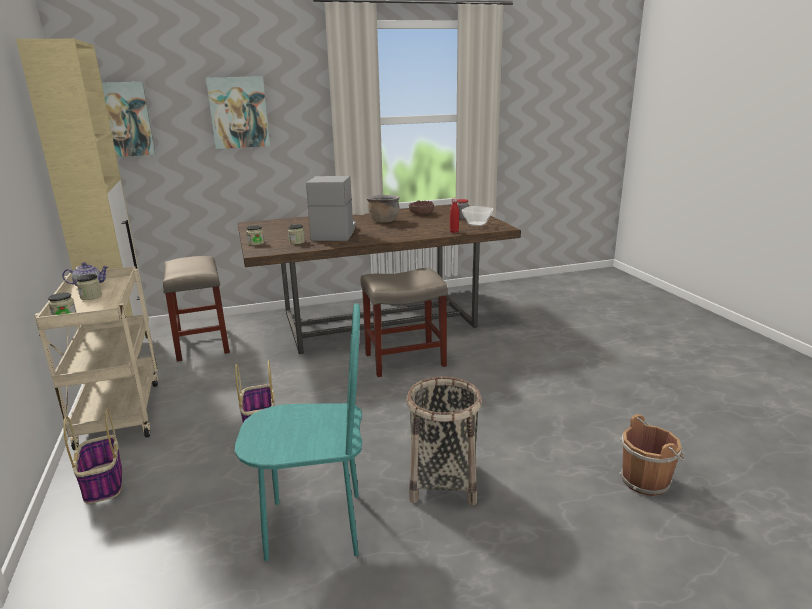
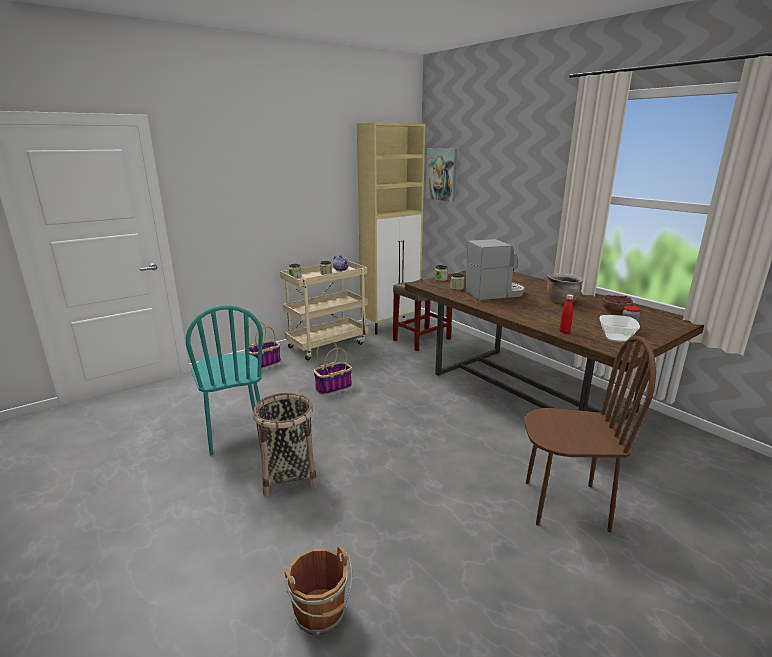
camera: 70 degrees right, 0 degrees up
picture [206,76,270,149] -> none
beige stool [361,268,447,377] -> none
none -> brown chair [524,336,656,533]

